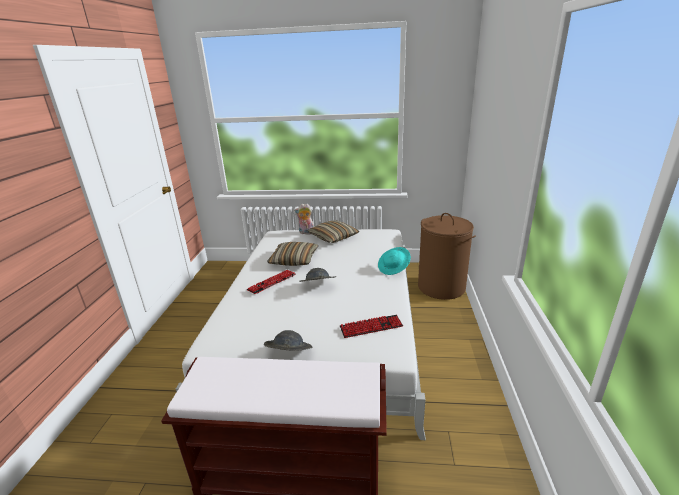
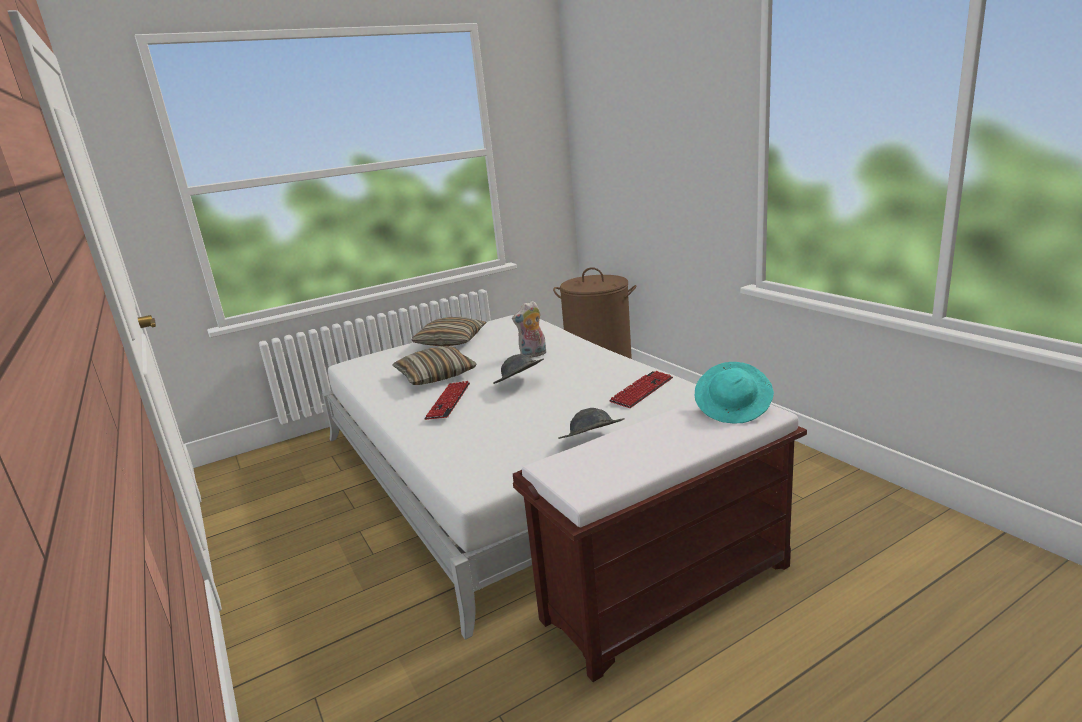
camera: 35 degrees left, 5 degrees down
plush toy [294,204,314,234] -> plush toy moved to [512,301,546,358]
turquoise hat [378,247,411,275] -> turquoise hat moved to [694,362,774,423]

